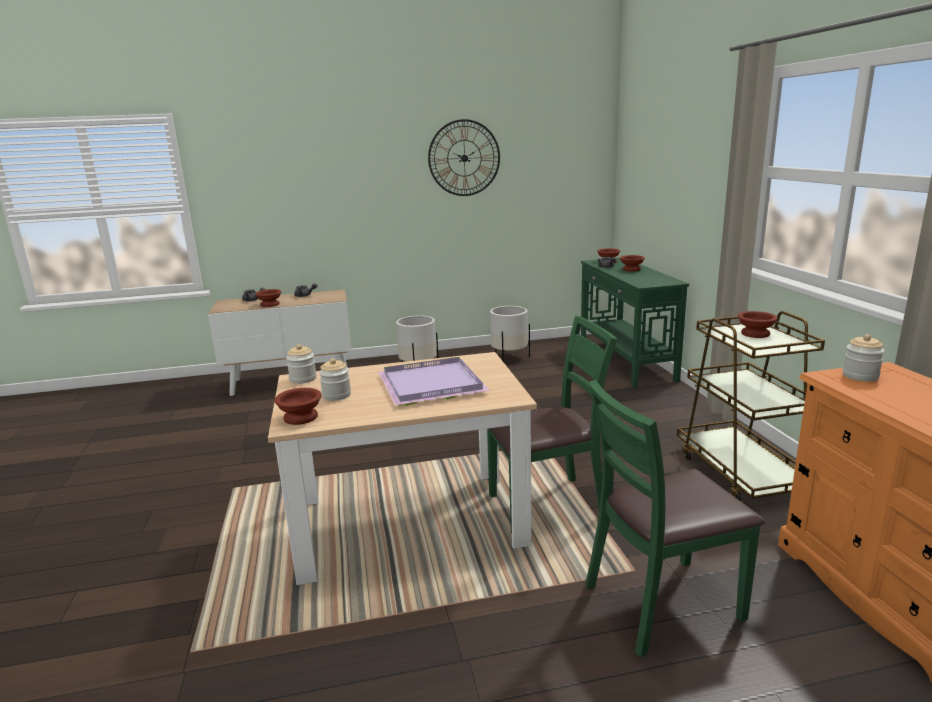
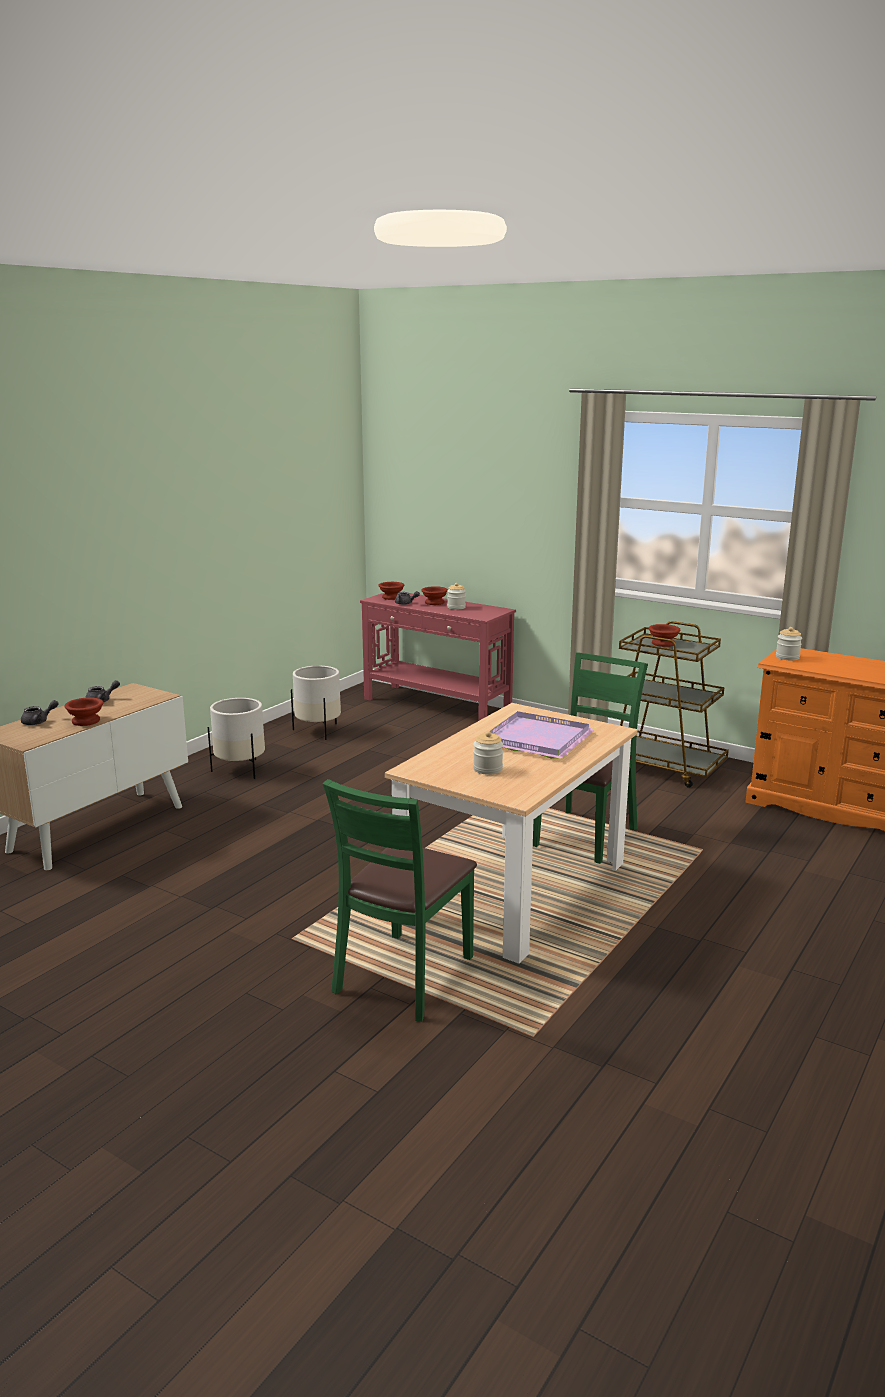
camera: 45 degrees left, 0 degrees up
brown bowl [274,388,322,425] -> none
jar [286,344,317,384] -> jar moved to [447,583,466,610]
wall clock [428,119,500,196] -> none
green console table [581,258,689,388] -> red console table [360,592,516,721]
green chair [585,380,765,657] -> green chair moved to [322,779,477,1022]

